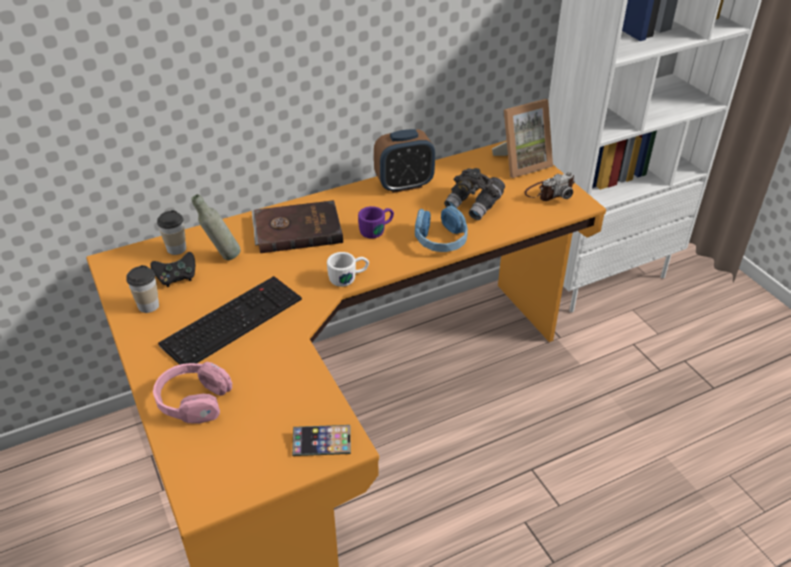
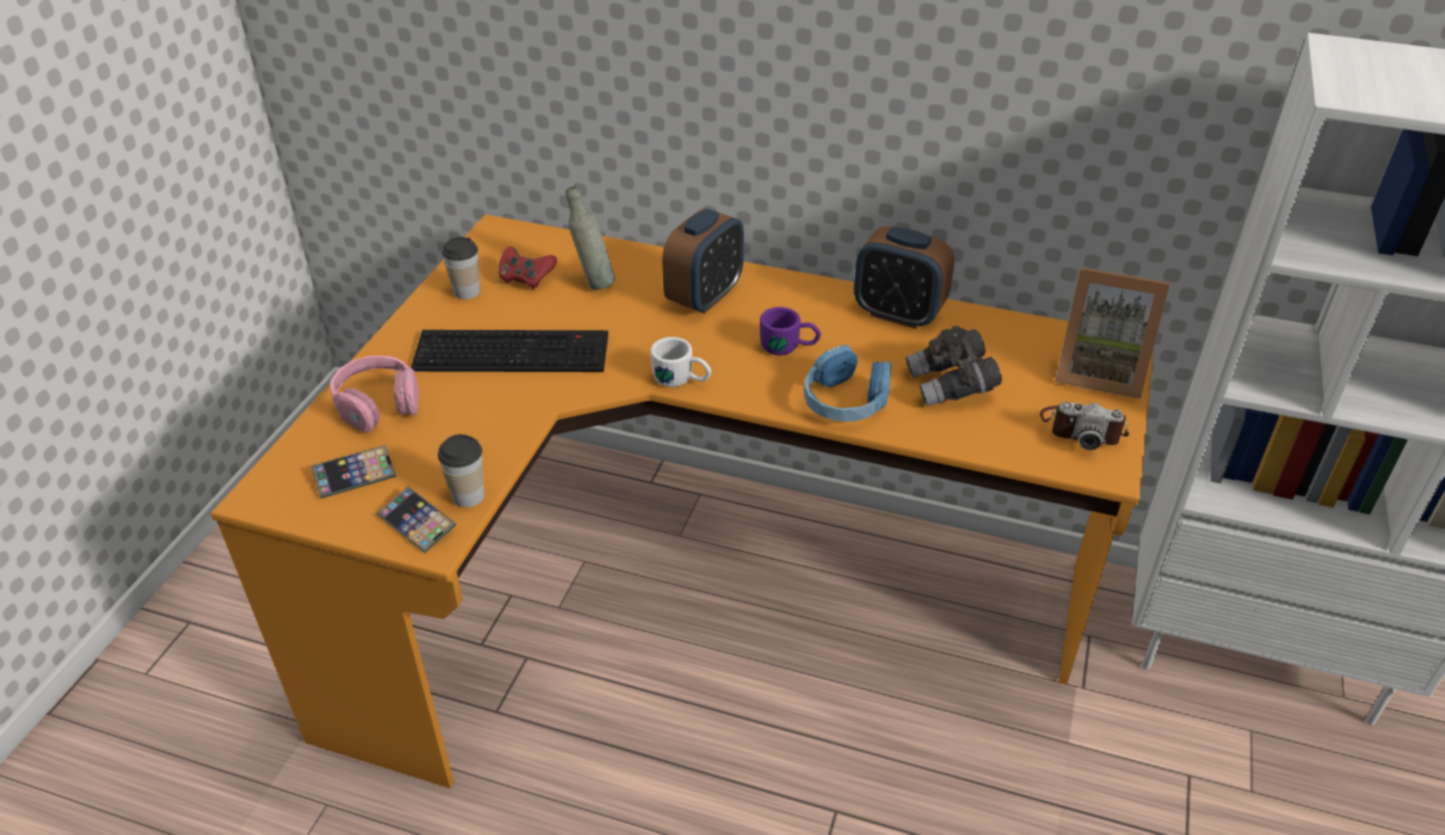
camera: 45 degrees right, 0 degrees up
black game controller [150,252,195,287] -> red game controller [498,246,557,290]
cup [157,210,186,255] -> cup moved to [438,434,484,507]
brown book [252,200,343,253] -> alarm clock [662,208,744,314]
none -> phone [311,445,396,499]

